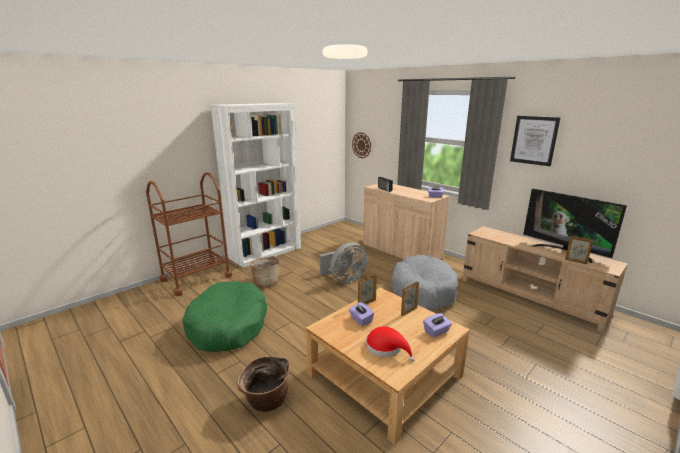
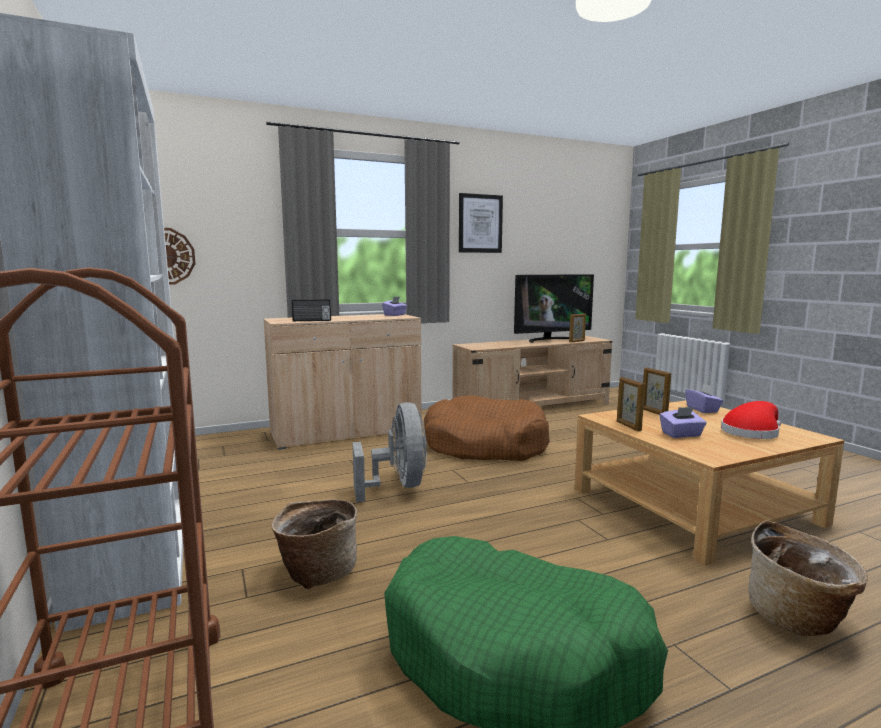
camera: 70 degrees left, 10 degrees down
grey dog bed [391,255,458,311] -> brown dog bed [424,395,550,461]

